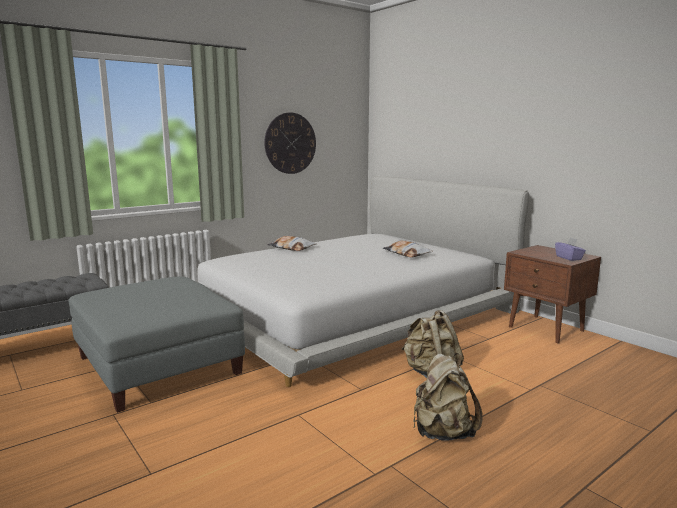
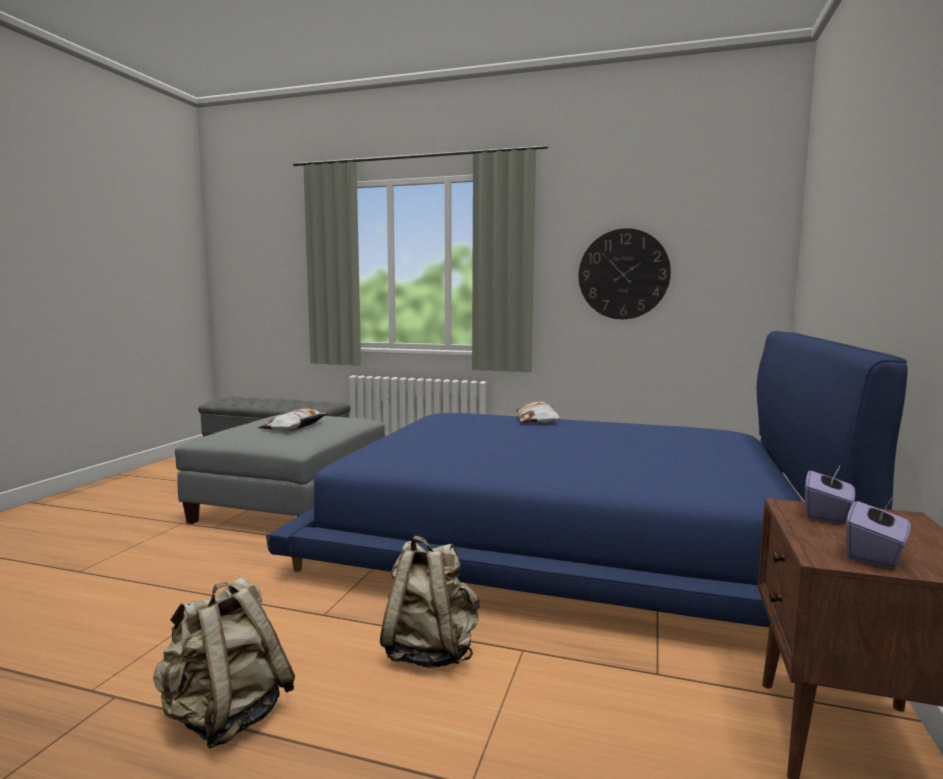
camera: 55 degrees right, 5 degrees down
white bed [197,176,529,387] -> blue bed [266,331,908,627]
pillow [383,240,433,258] -> pillow moved to [257,409,328,431]
none -> purple tissue box [805,466,855,524]

